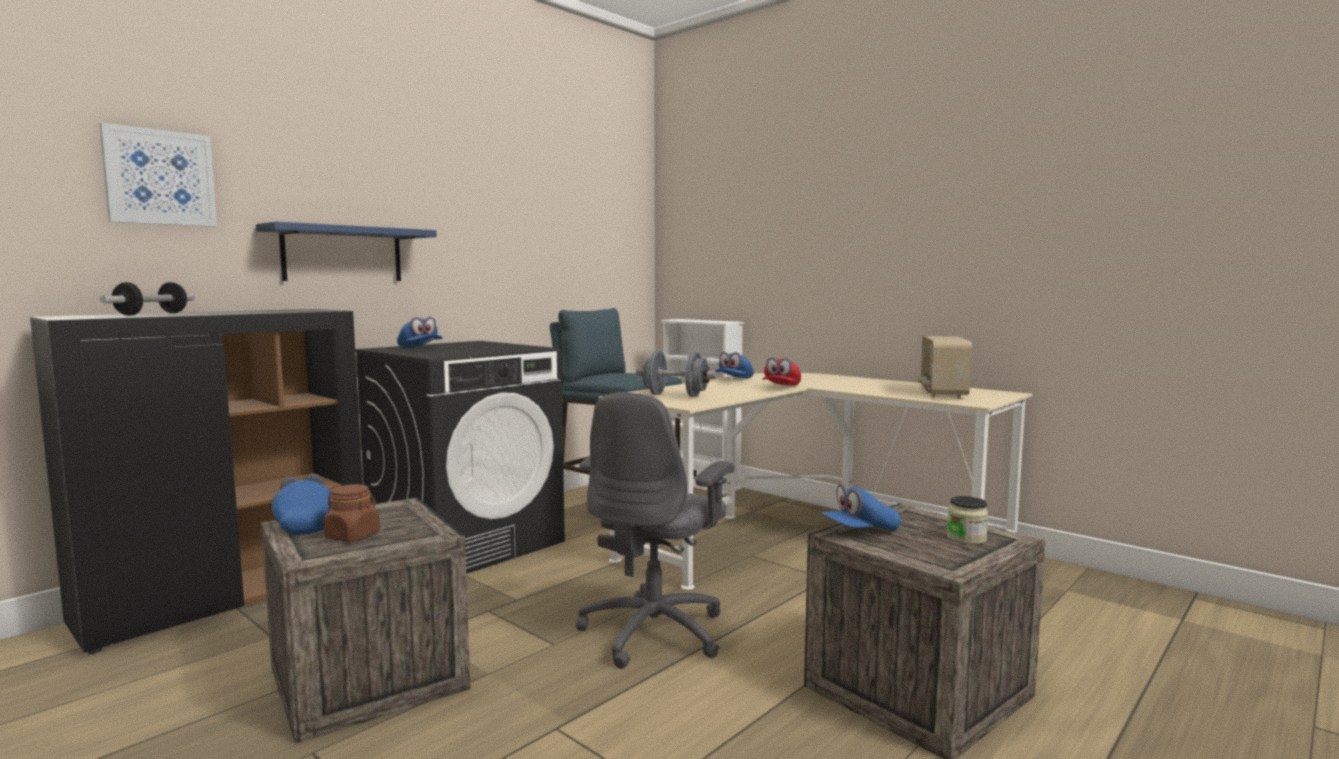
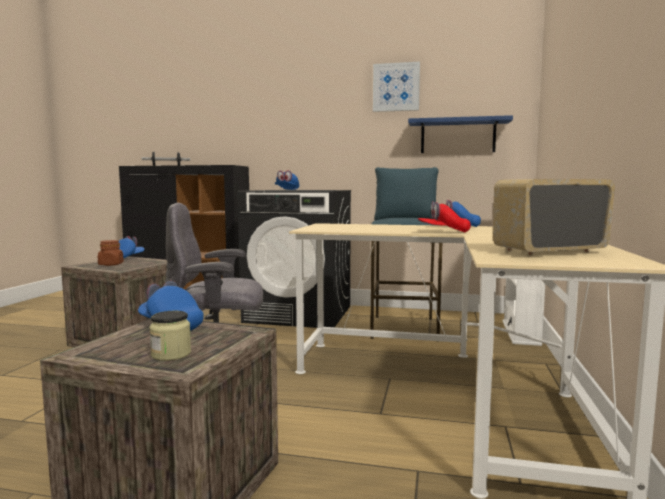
camera: 60 degrees right, 0 degrees up
picture [100,123,217,227] -> picture moved to [373,62,420,112]
blue shelf [256,221,437,281] -> blue shelf moved to [408,115,513,153]
grey dumbbell [636,350,717,397] -> none

